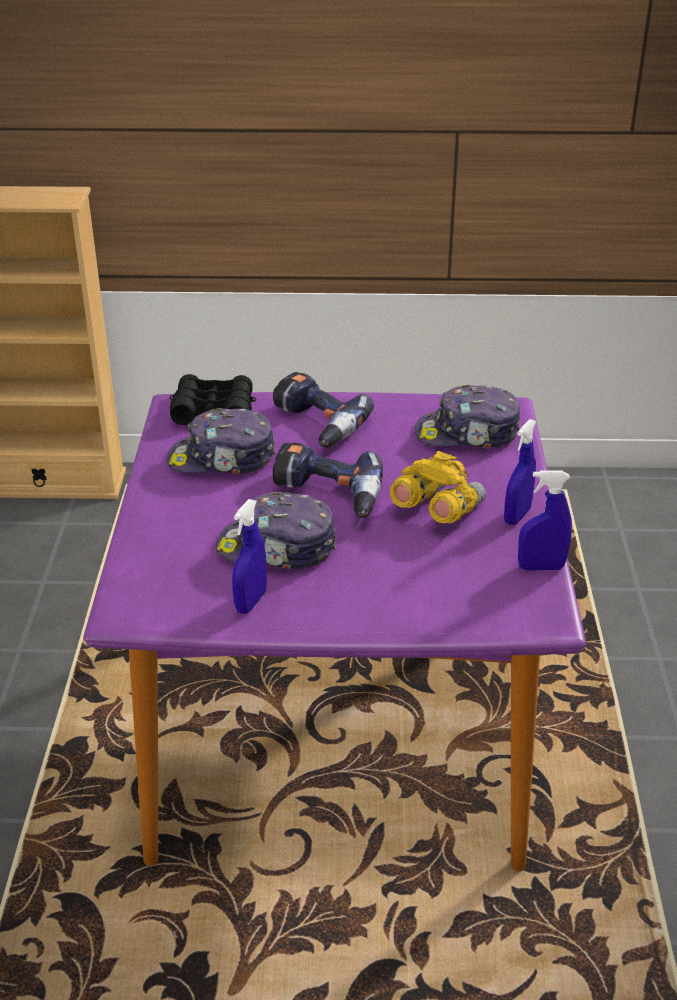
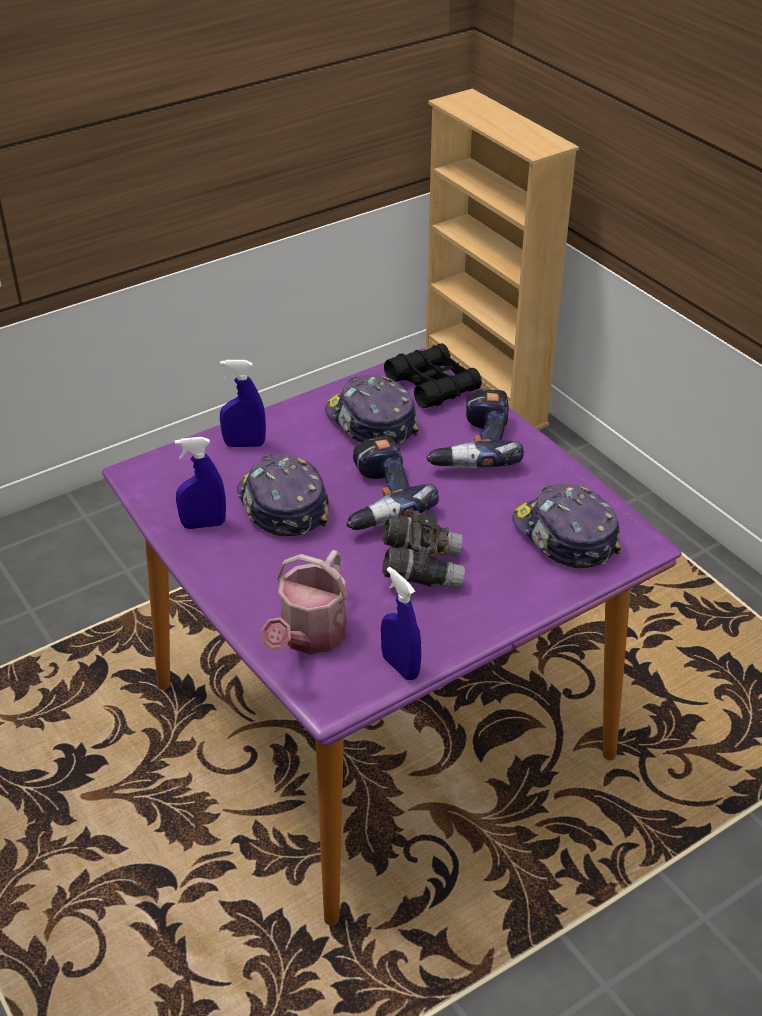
camera: 55 degrees right, 5 degrees up
yellow binoculars [390,451,486,523] -> grey binoculars [382,511,465,589]
blue spray bottle [504,419,536,525] -> blue spray bottle moved to [220,360,266,447]
none -> watering can [261,550,348,654]

